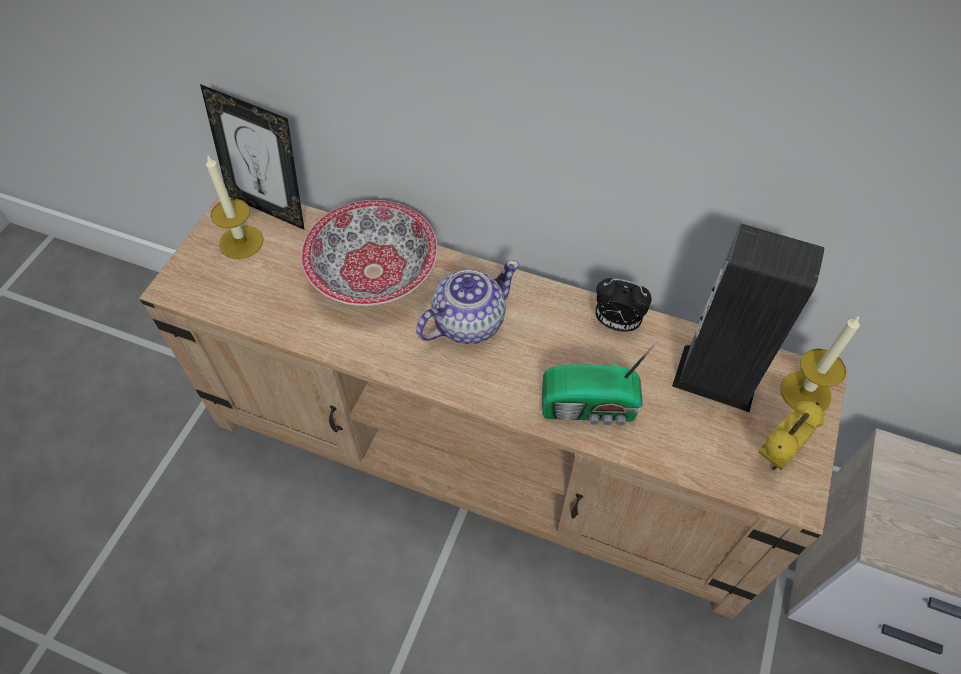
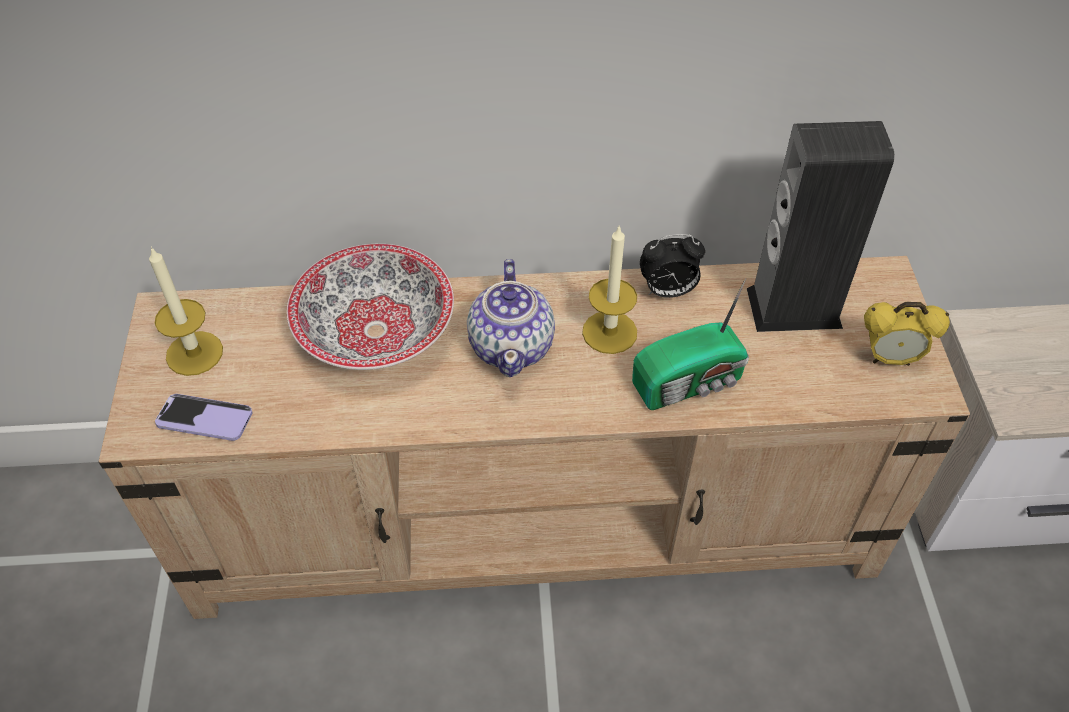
camera: 25 degrees left, 5 degrees down
picture frame [200,84,305,230] -> none
teapot [416,260,519,344] -> teapot turned 150 degrees clockwise [467,259,555,377]
alarm clock [759,401,824,470] -> alarm clock turned 75 degrees clockwise [864,302,950,366]
candle [780,315,860,411] -> candle moved to [582,225,637,354]
none -> phone [155,394,253,441]

